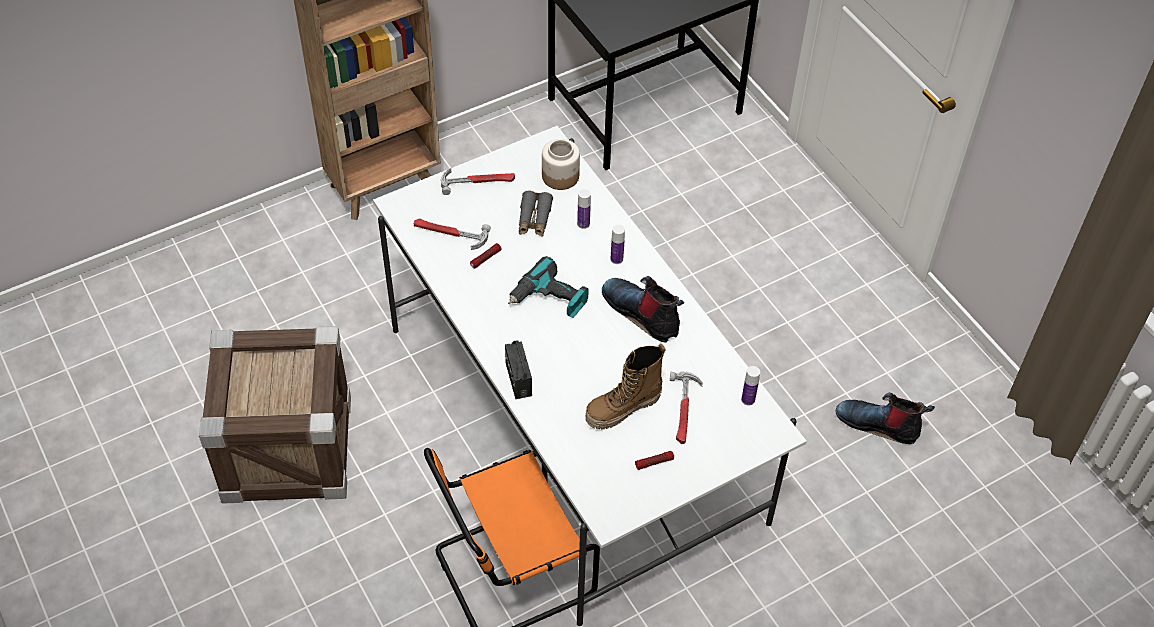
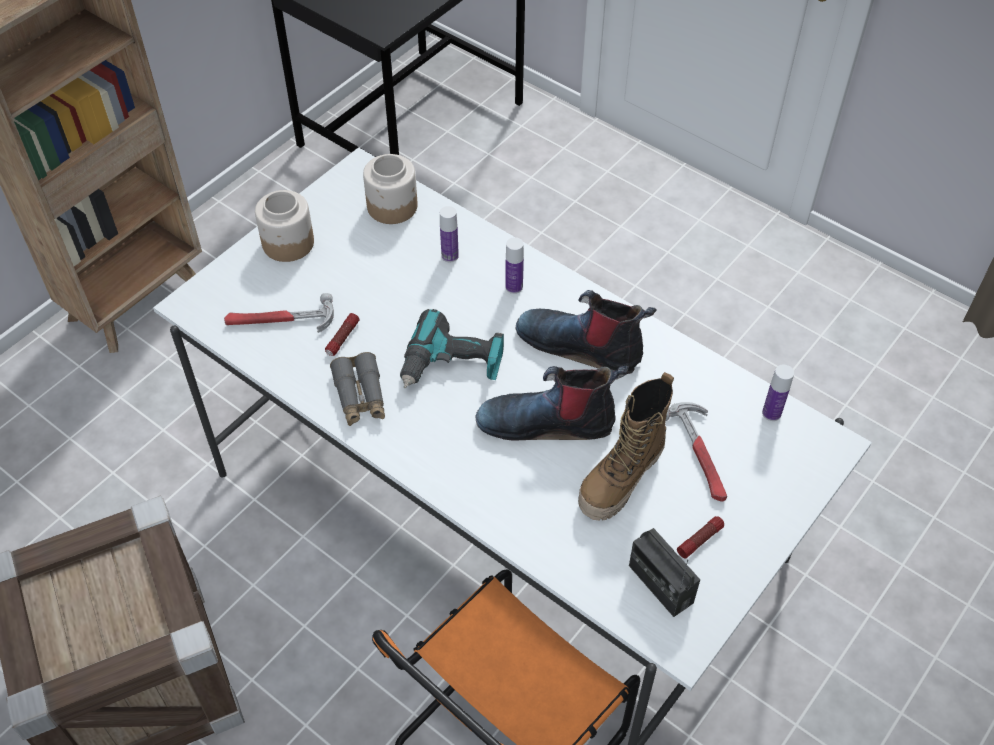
camera: 20 degrees left, 0 degrees up
hammer [441,168,515,195] -> jar [255,190,314,262]
radio [505,340,532,399] -> radio moved to [629,528,700,617]
grey binoculars [519,190,553,237] -> grey binoculars moved to [330,352,385,426]
boot [836,393,935,444] -> boot moved to [476,366,629,440]

